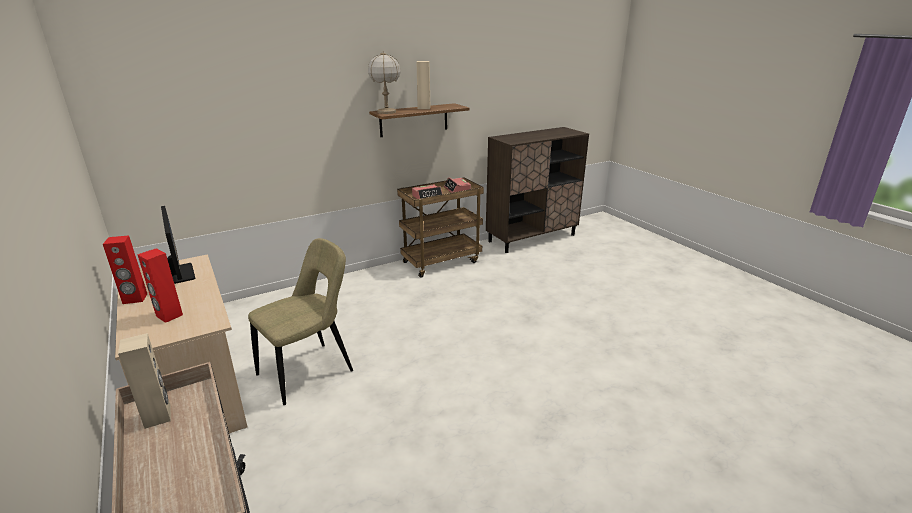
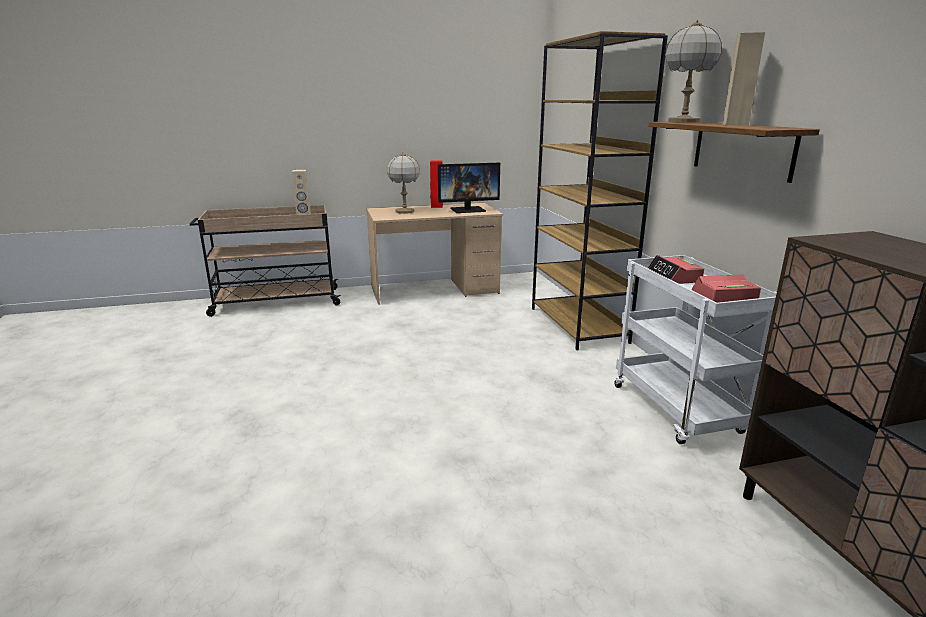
camera: 105 degrees right, 5 degrees down
red speaker [137,248,183,323] -> table lamp [387,152,420,214]
beige chair [248,238,353,405] -> none
brown cart [397,177,484,278] -> white cart [614,255,777,444]
none -> brown bookcase [532,31,668,350]

